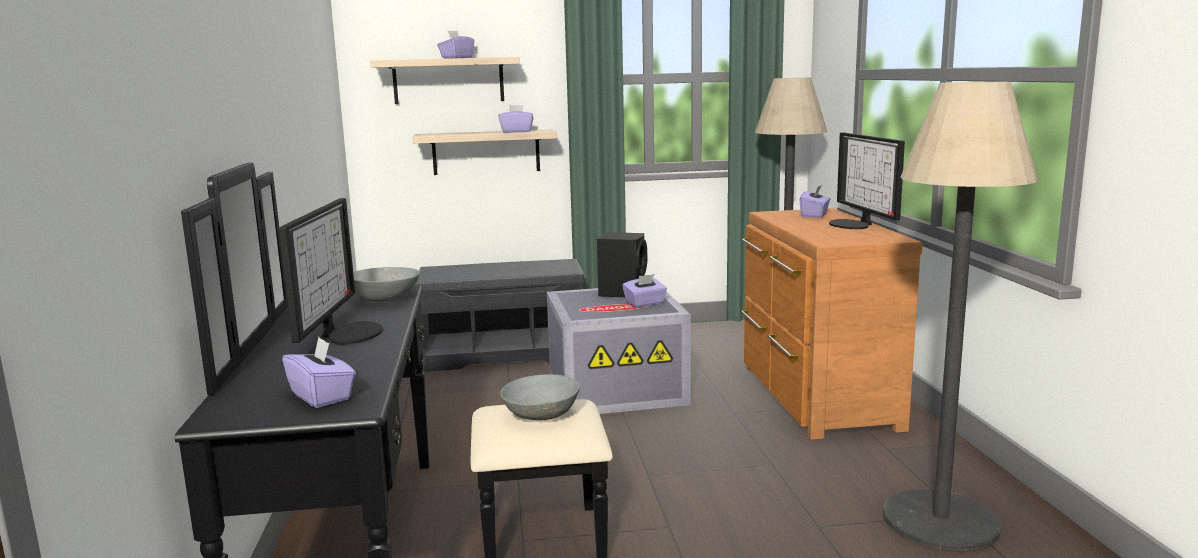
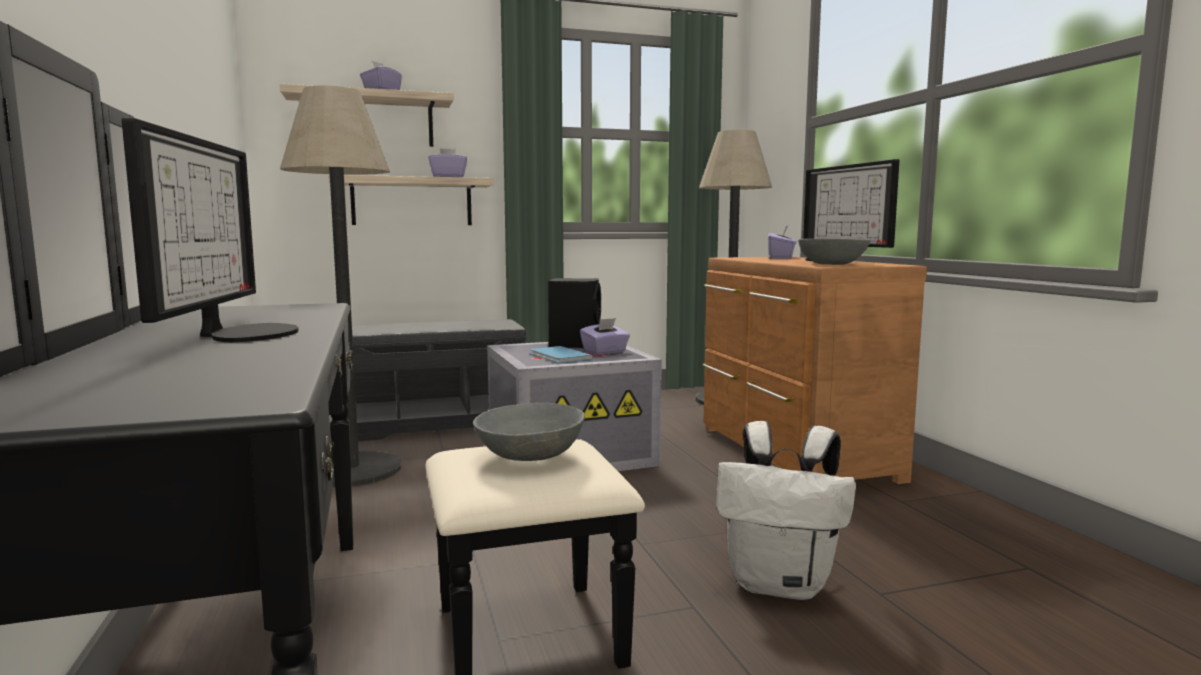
camera: 10 degrees left, 5 degrees down
purple tissue box [282,337,356,408] -> none
grey bowl [353,267,420,302] -> grey bowl moved to [798,239,871,265]
floor lamp [883,82,1038,551] -> floor lamp moved to [280,86,401,487]
none -> blue book [529,346,594,363]
none -> white backpack [716,421,856,600]

